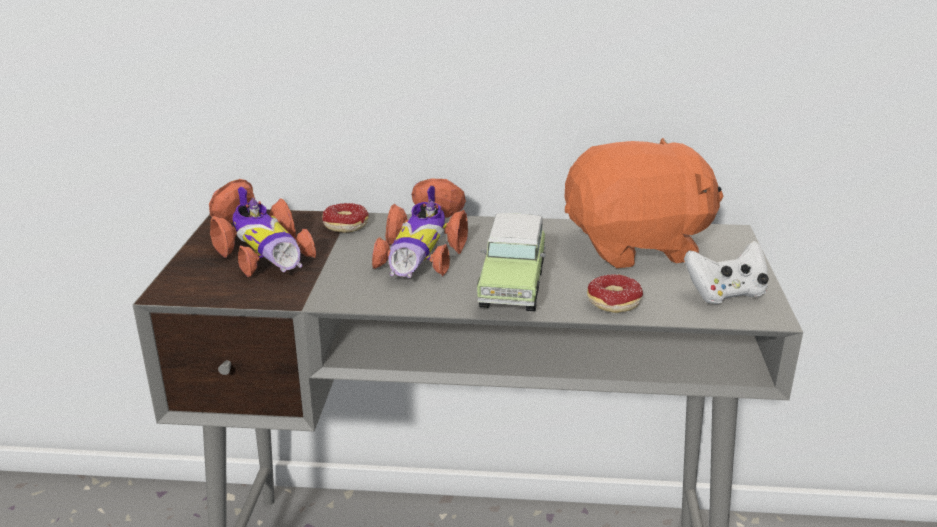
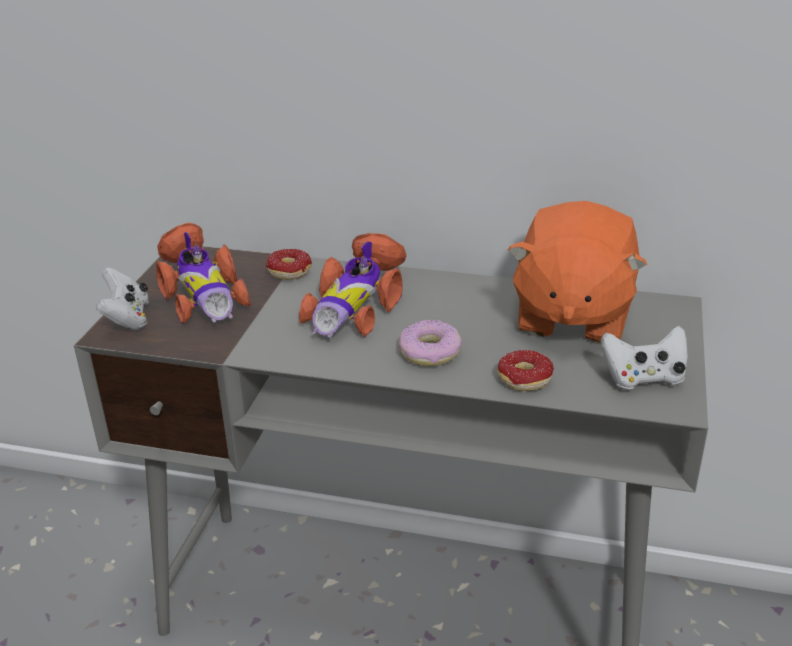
camera: 10 degrees right, 5 degrees up
toy car [477,213,546,311] -> donut [398,320,462,366]
orange plush toy [565,138,723,268] -> orange plush toy turned 105 degrees clockwise [508,201,647,344]
none -> white game controller [96,267,149,330]

